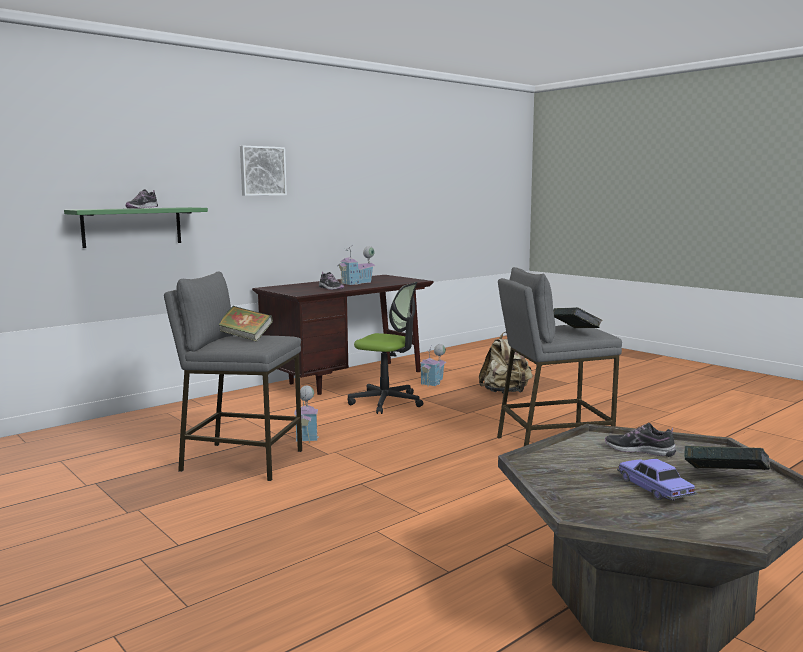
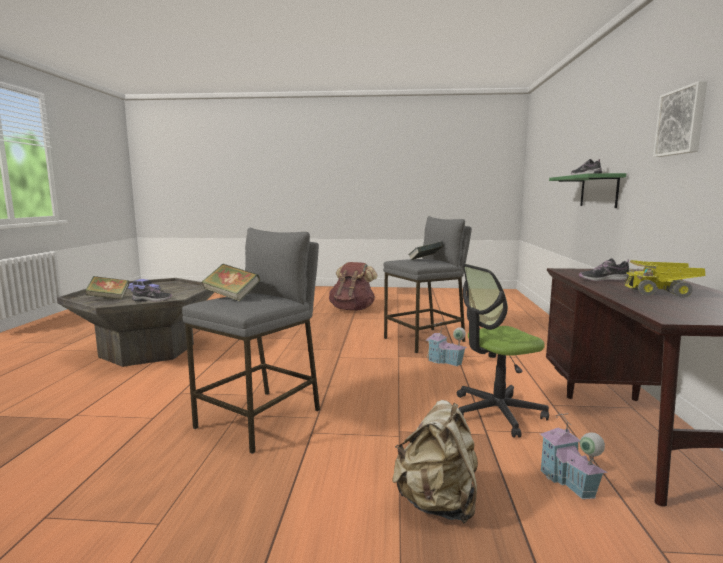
camera: 135 degrees right, 0 degrees up
toy house [337,246,376,285] -> toy truck [625,260,705,298]
none -> brown backpack [329,262,378,310]

